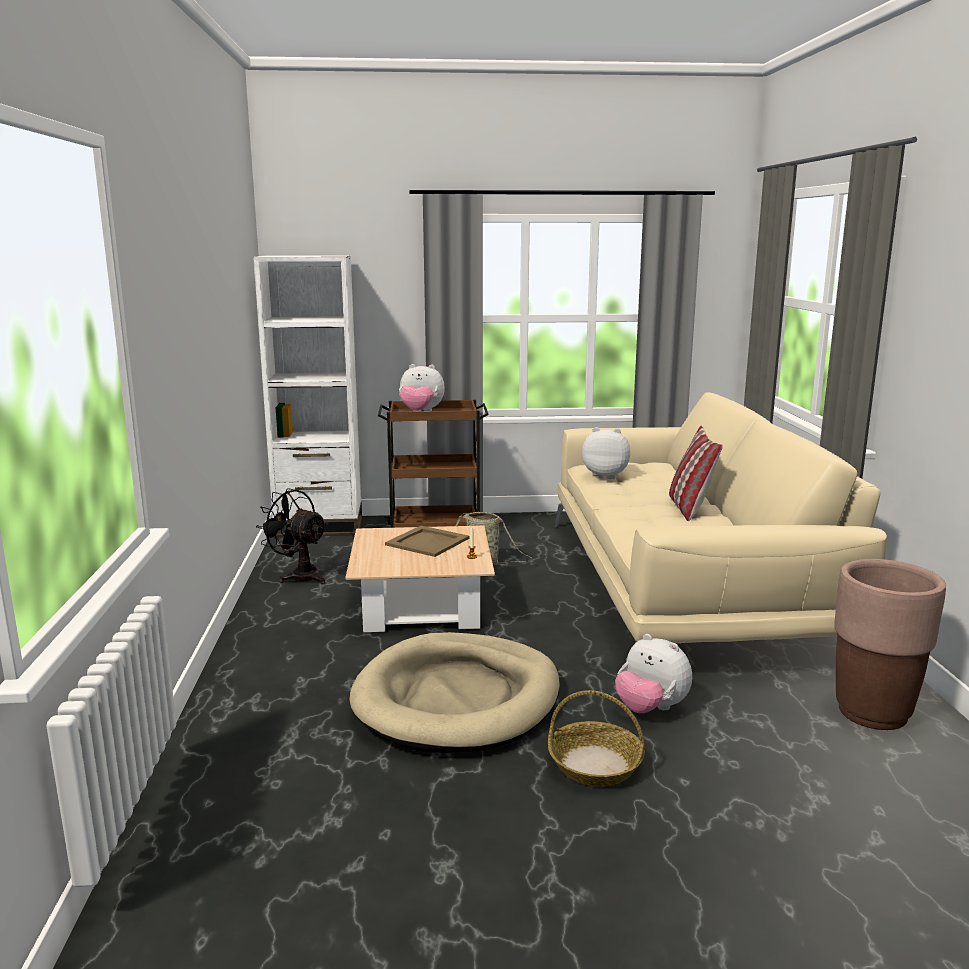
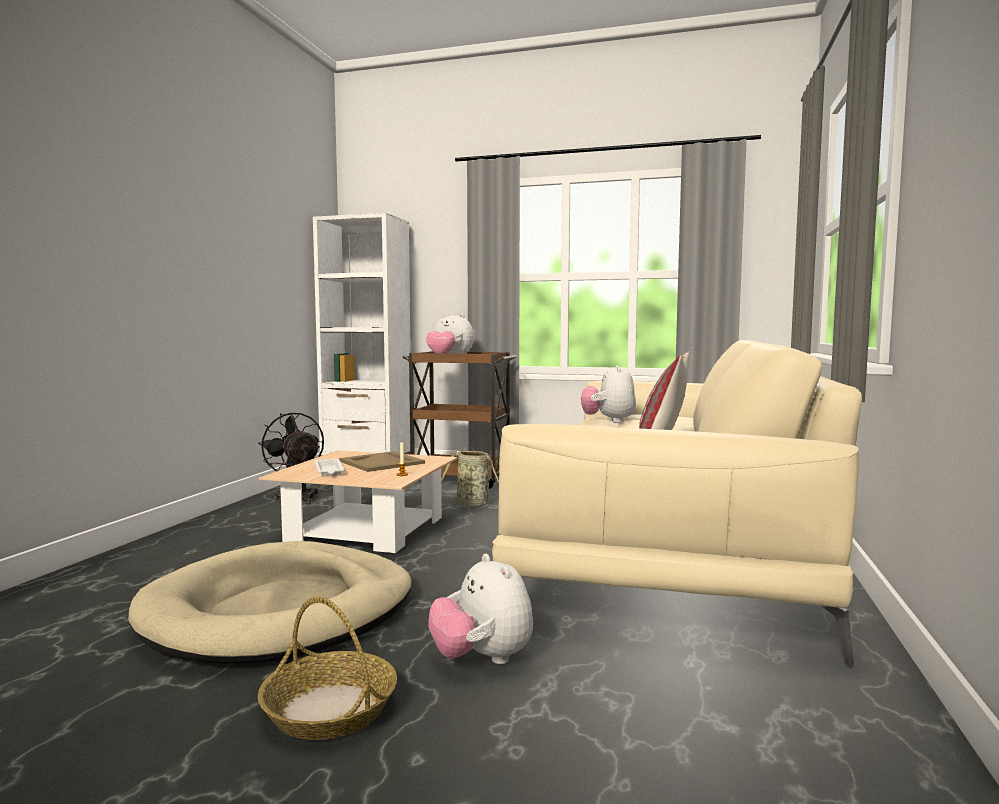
camera: 20 degrees right, 10 degrees down
plush toy [582,427,630,479] -> plush toy turned 120 degrees counterclockwise [581,365,636,423]
brown planter [834,559,946,730] -> none
none -> white tray [315,459,344,476]

